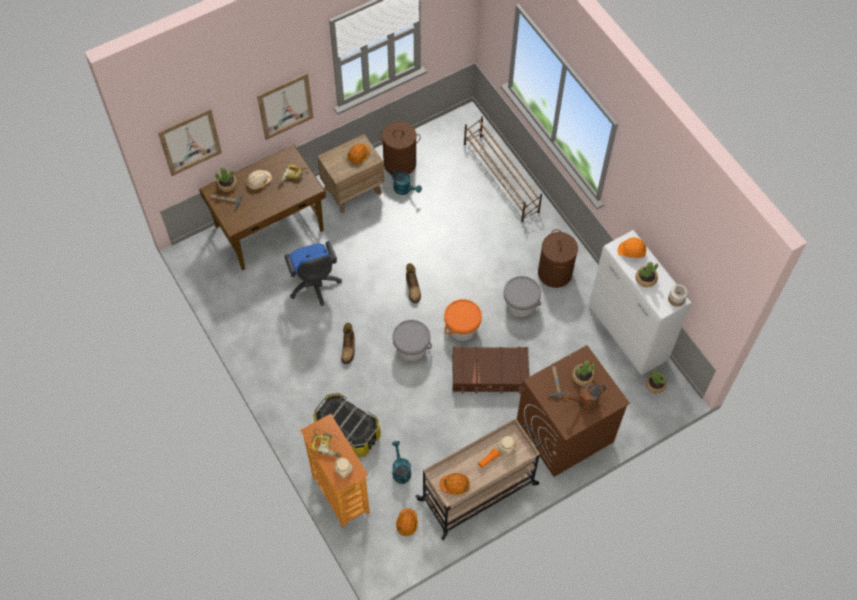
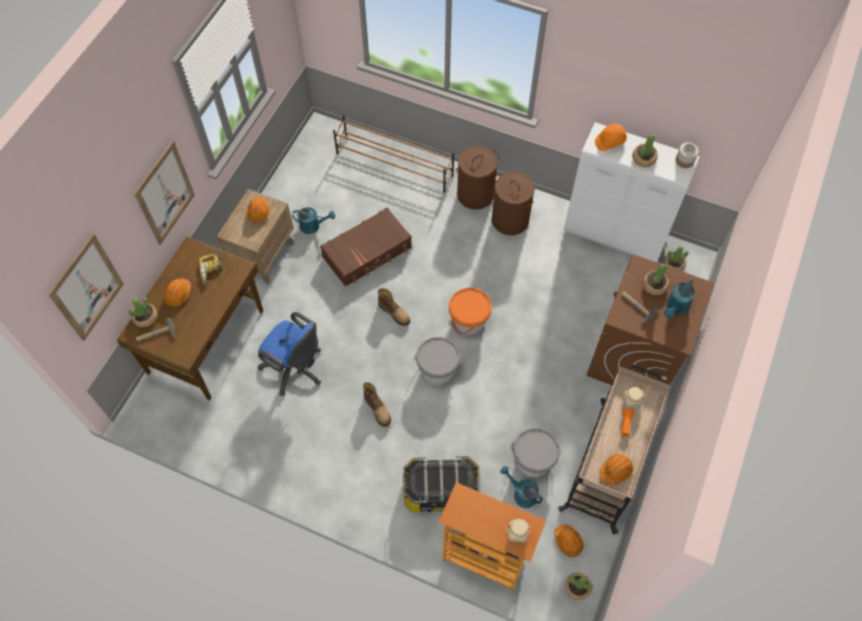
camera: 35 degrees left, 0 degrees up
beige hard hat [246,170,272,190] -> orange hard hat [163,278,191,307]
power drill [311,428,341,457] -> none
brown laundry basket [378,121,421,175] -> brown laundry basket moved to [456,146,499,210]
brown suitcase [452,347,529,394] -> brown suitcase moved to [320,207,412,287]
grey bucket [504,276,541,317] -> grey bucket moved to [511,428,561,477]
brown watering can [562,383,606,410] -> turquoise watering can [664,278,695,318]
none -> potted plant [565,573,593,600]

